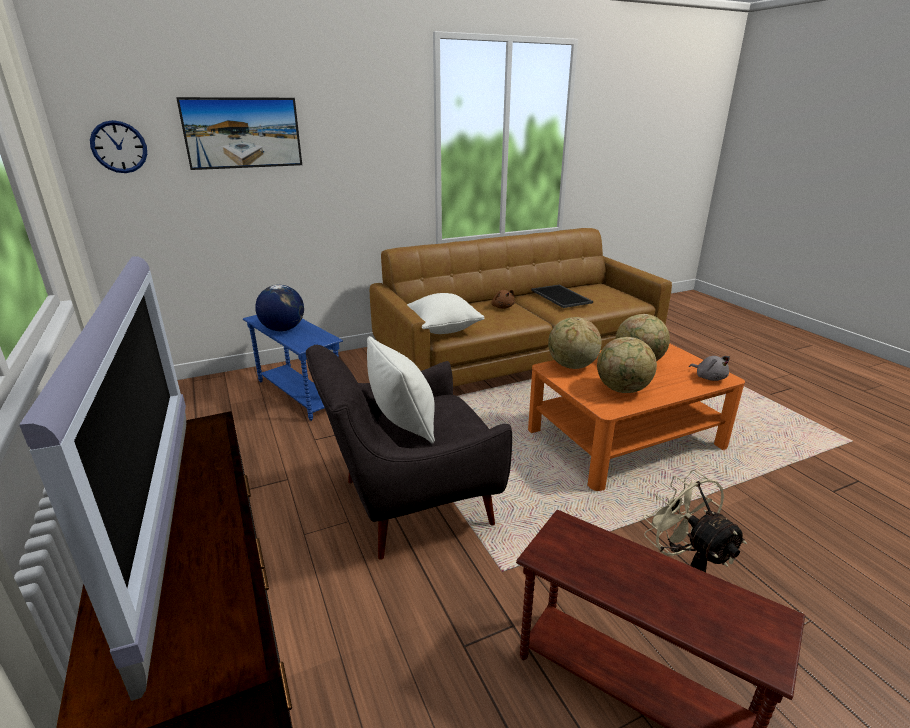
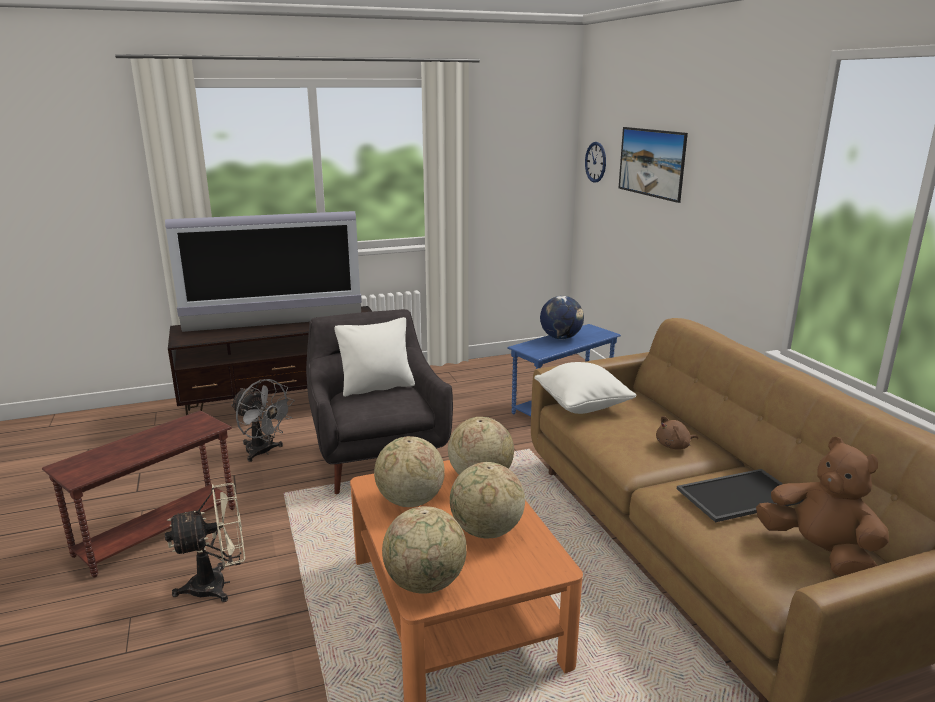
camera: 95 degrees right, 5 degrees down
grey plush toy [689,356,730,381] -> globe [382,506,467,594]
none -> grey fan [231,379,295,462]
none -> brown plush toy [756,437,889,577]

